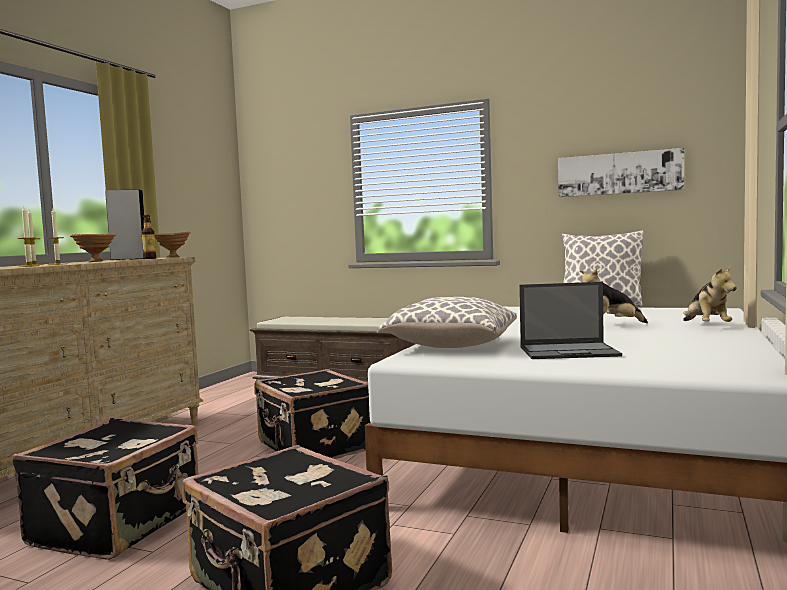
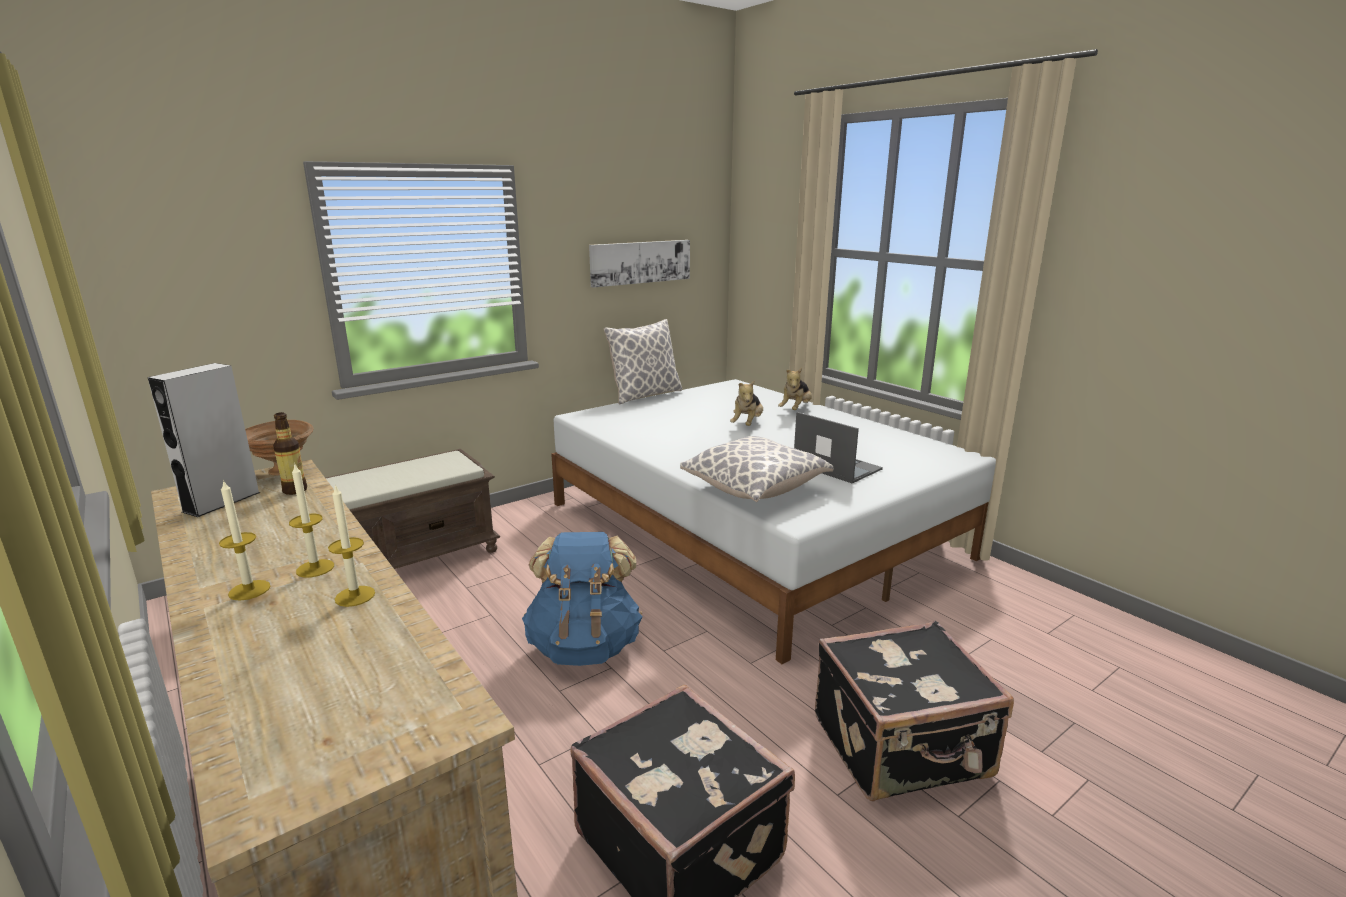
camera: 60 degrees left, 15 degrees up
brown bowl [70,234,116,262] -> none
black suitcase [254,369,370,459] -> blue backpack [522,532,643,666]
laptop [519,282,622,359] -> laptop turned 75 degrees counterclockwise [794,412,883,483]
plush toy [683,266,737,322] -> plush toy turned 90 degrees clockwise [778,368,812,410]

